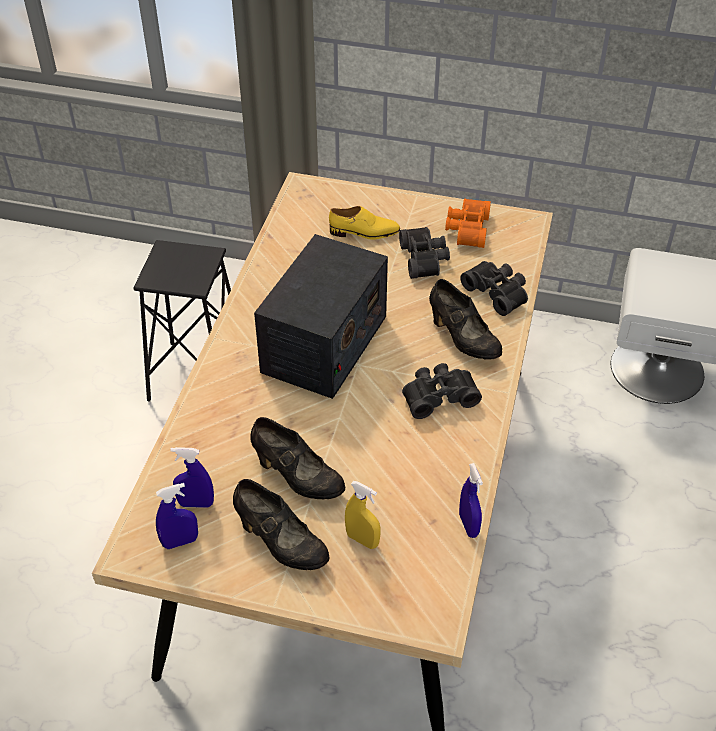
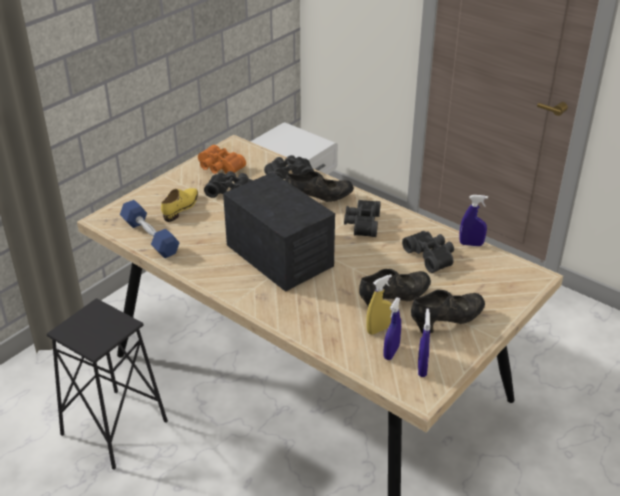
camera: 65 degrees left, 10 degrees down
yellow spray bottle [345,481,381,549] -> yellow spray bottle moved to [366,275,392,334]
none -> blue dumbbell [120,200,179,258]
none -> black binoculars [402,231,454,273]

